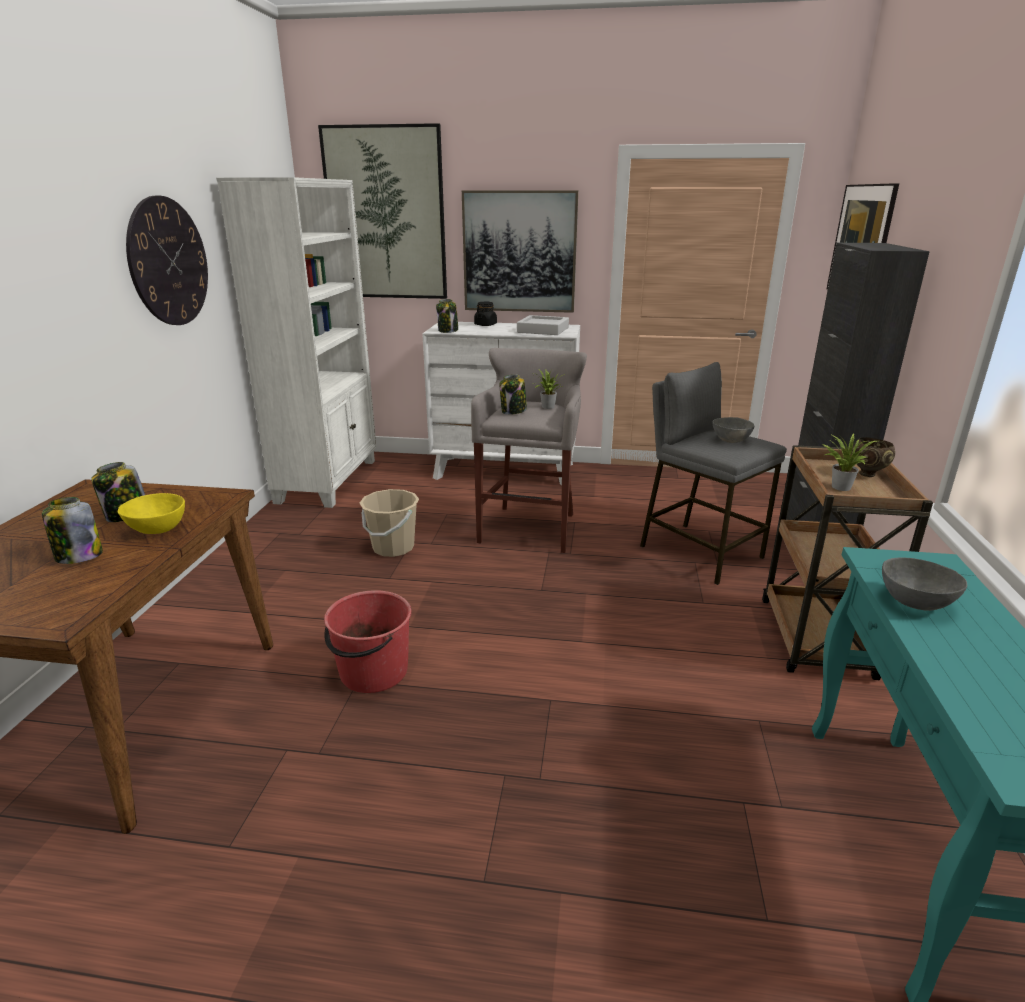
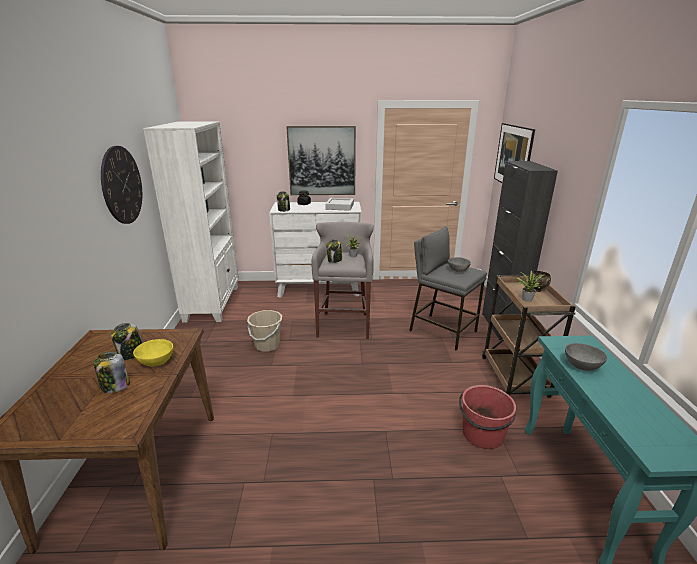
camera: 10 degrees left, 0 degrees up
picture [318,123,447,299] -> none
red bucket [324,590,412,693] -> red bucket moved to [459,385,516,449]

